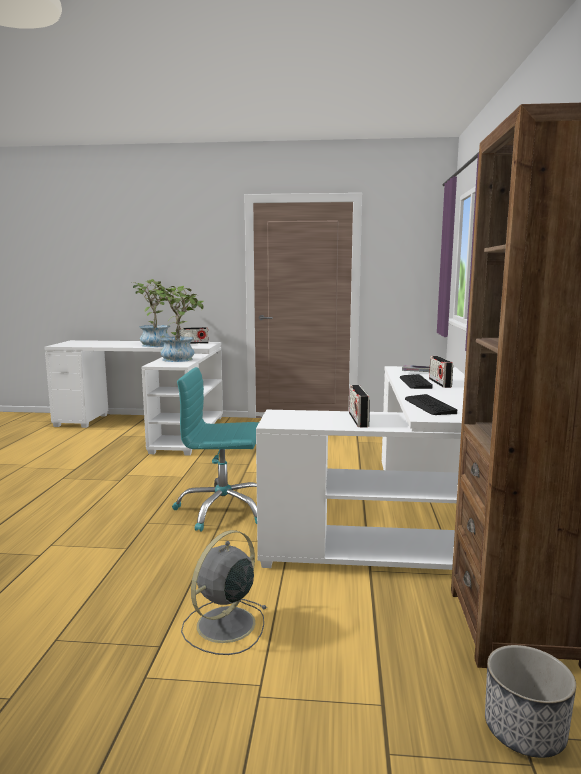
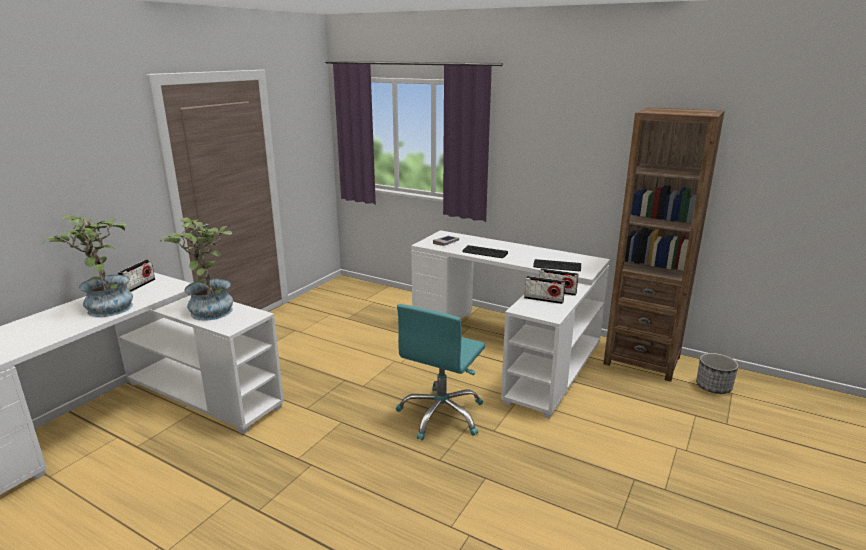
camera: 65 degrees left, 10 degrees up
grey fan [181,530,268,655] -> none
radio [429,356,453,388] -> radio moved to [524,276,566,304]

